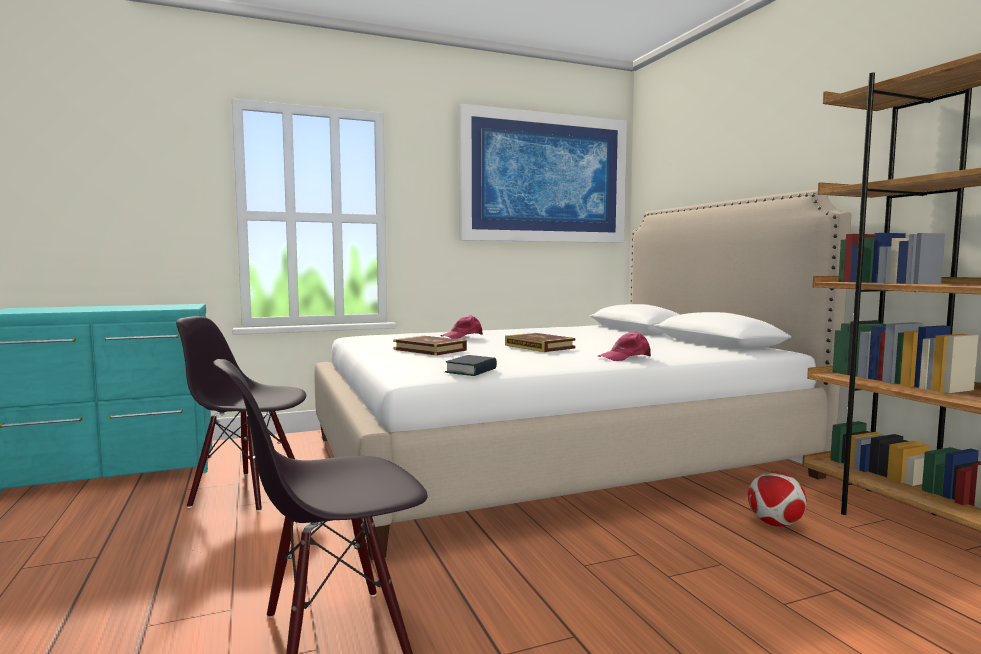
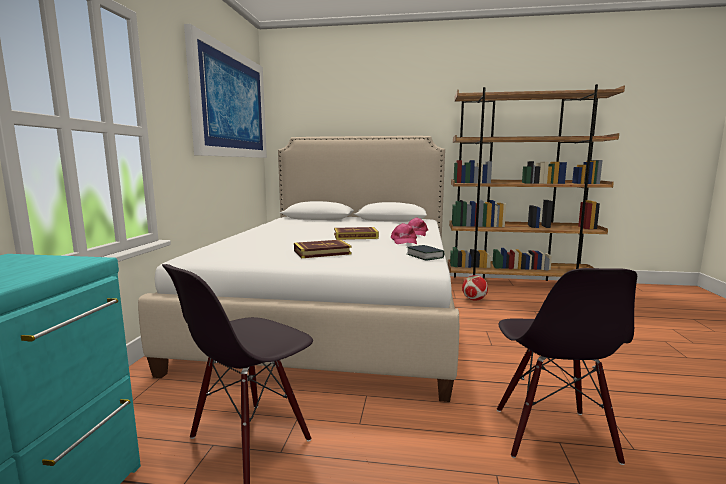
camera: 60 degrees left, 5 degrees up
pink cap [441,315,483,339] -> pink cap moved to [390,223,417,244]

